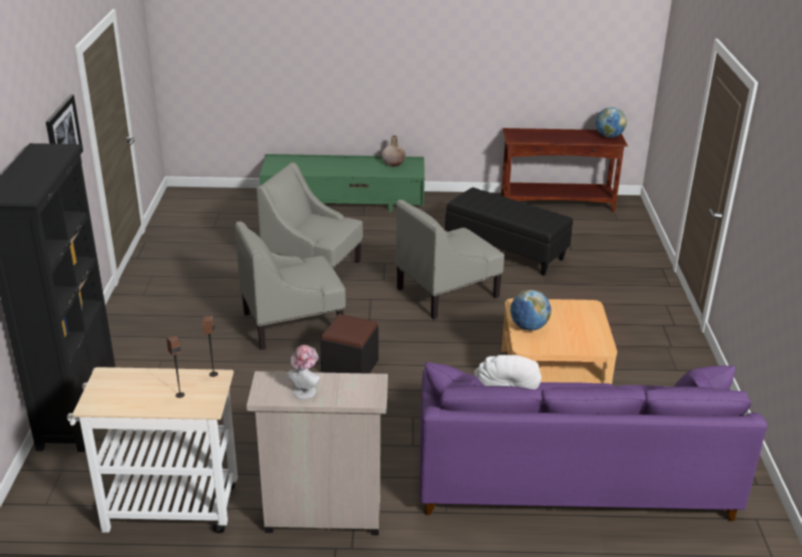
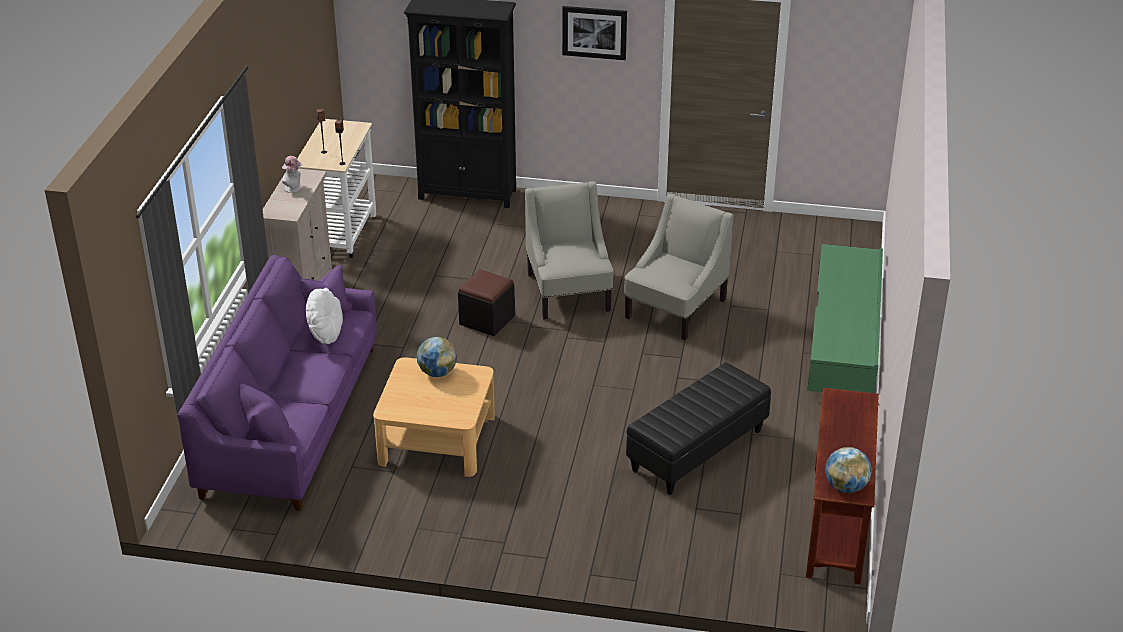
camera: 100 degrees right, 5 degrees up
beige vase [382,135,406,167] -> none
grey armchair [396,200,504,320] -> none

